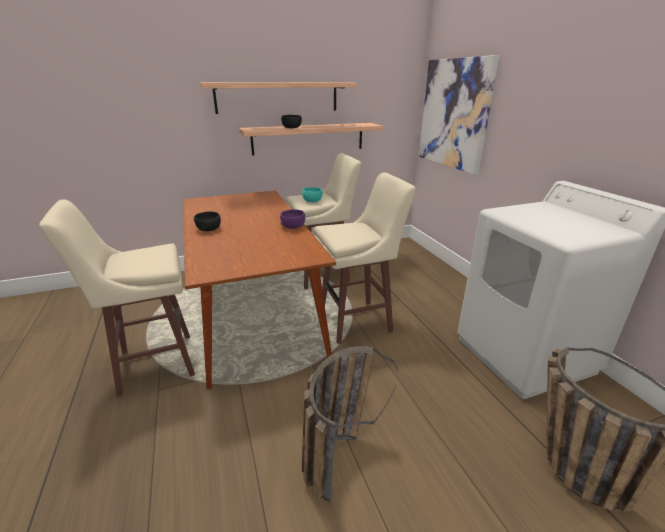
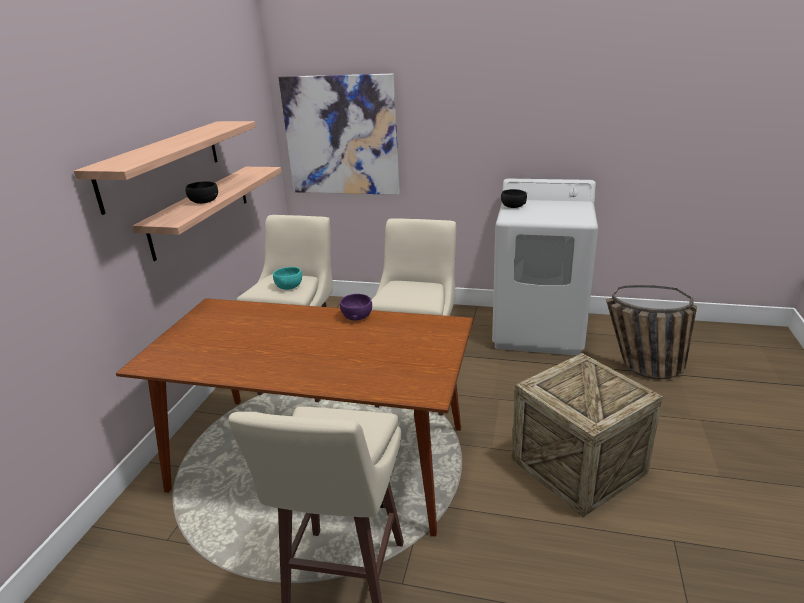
camera: 55 degrees left, 0 degrees up
black bowl [194,211,221,231] -> black bowl moved to [501,189,527,208]
basket [302,346,398,502] -> crate [511,353,663,517]

